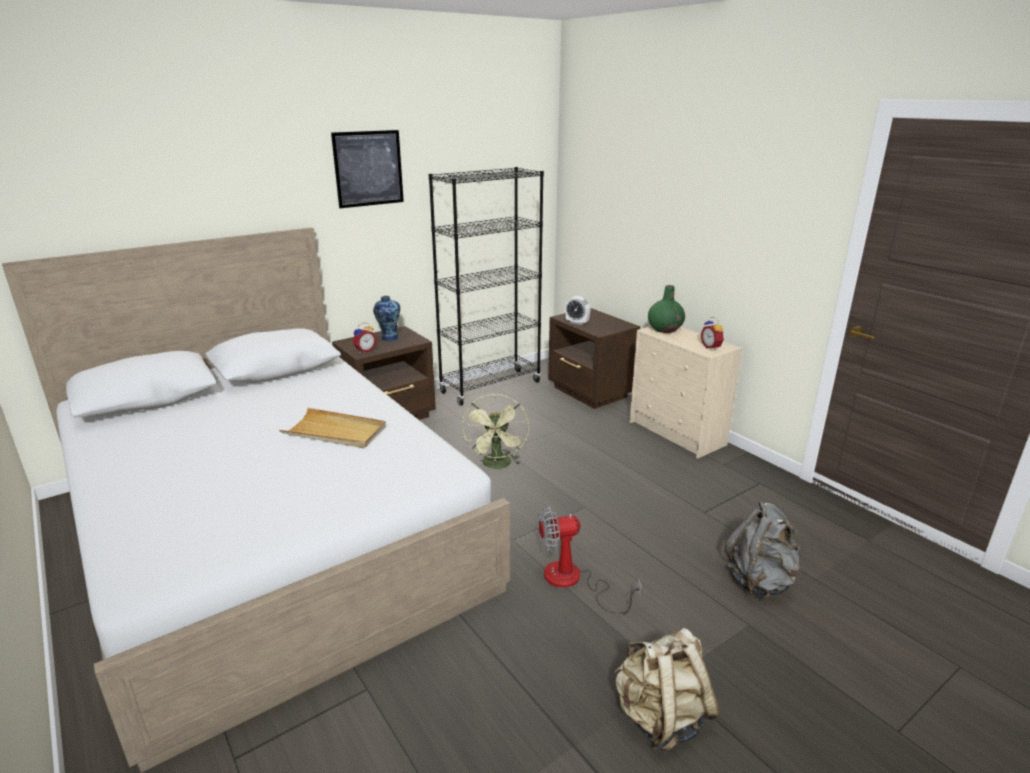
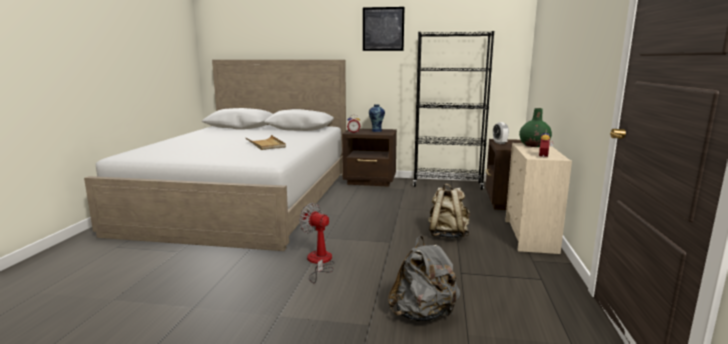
camera: 45 degrees right, 10 degrees down
green fan [462,394,529,469] -> none
beige backpack [614,628,720,751] -> beige backpack moved to [428,183,470,239]

